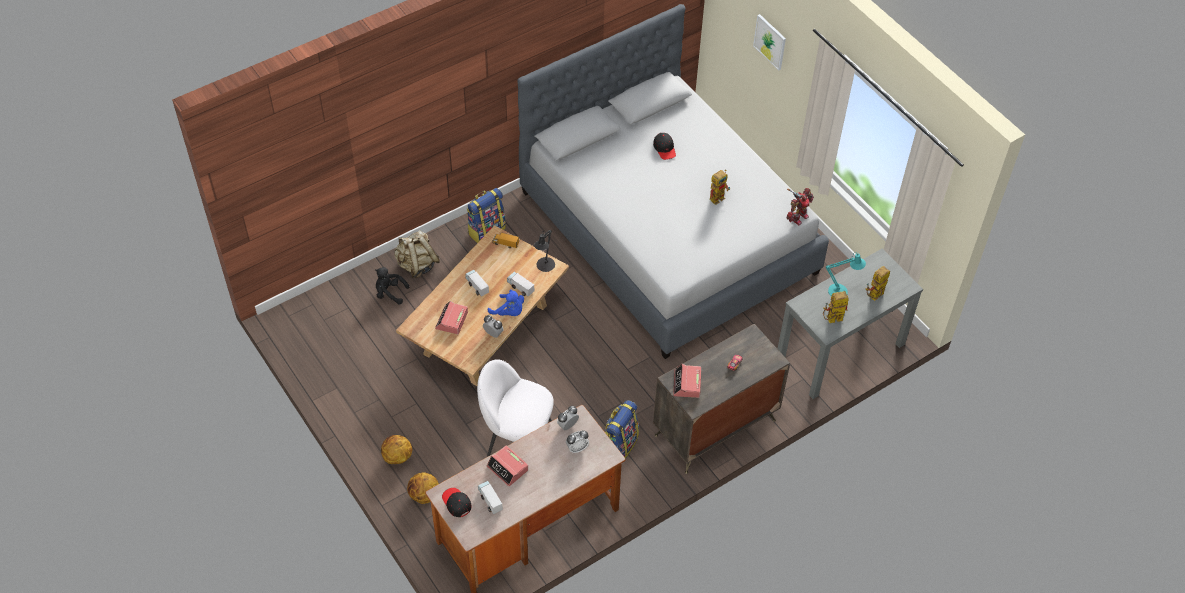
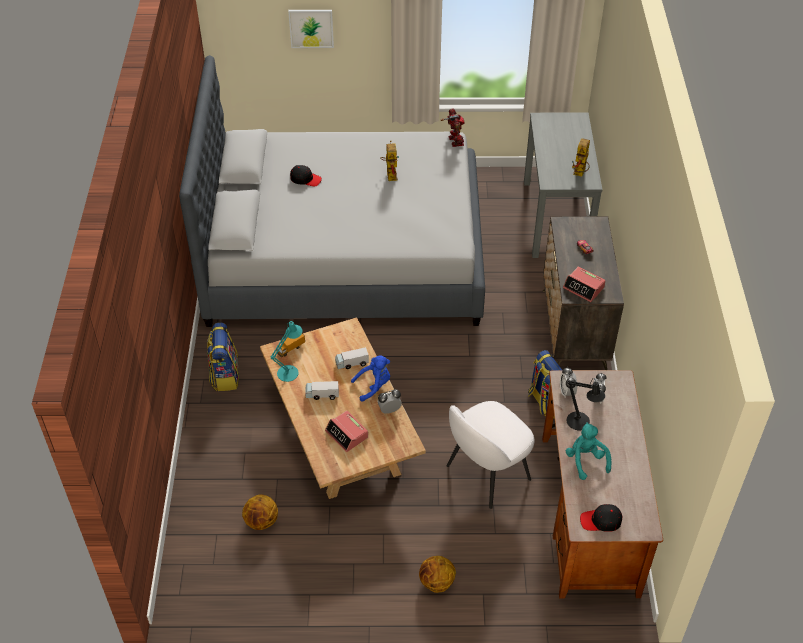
camera: 55 degrees left, 5 degrees down
black plush toy [375,267,409,305] -> none
beige backpack [394,230,440,278] -> none
basketball [407,472,439,504] -> basketball moved to [242,494,278,530]
toy truck [478,481,503,514] -> none
alarm clock [487,446,528,486] -> turquoise plush toy [566,422,611,480]
black table lamp [534,230,555,272] -> black table lamp moved to [567,378,605,430]
turquoise table lamp [826,252,866,296] -> turquoise table lamp moved to [271,321,302,382]
toy robot [865,266,890,301] -> none

